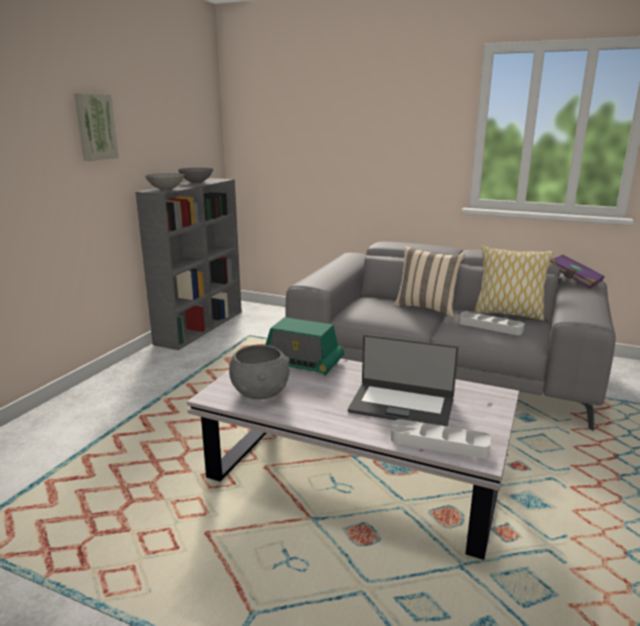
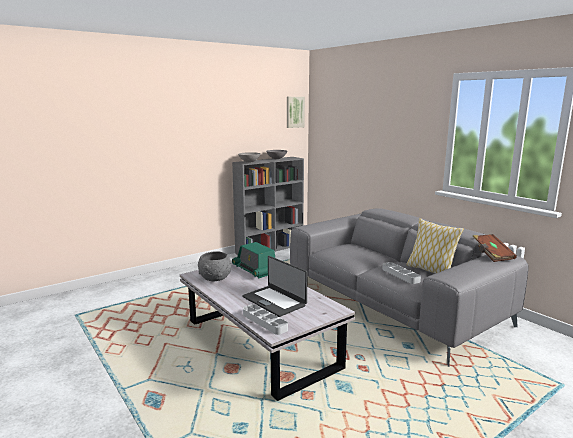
camera: 30 degrees right, 5 degrees down
picture [74,93,119,161] -> picture moved to [287,97,305,128]
beige pillow [394,246,465,317] -> none
purple book [550,255,605,289] -> brown book [473,234,517,262]

